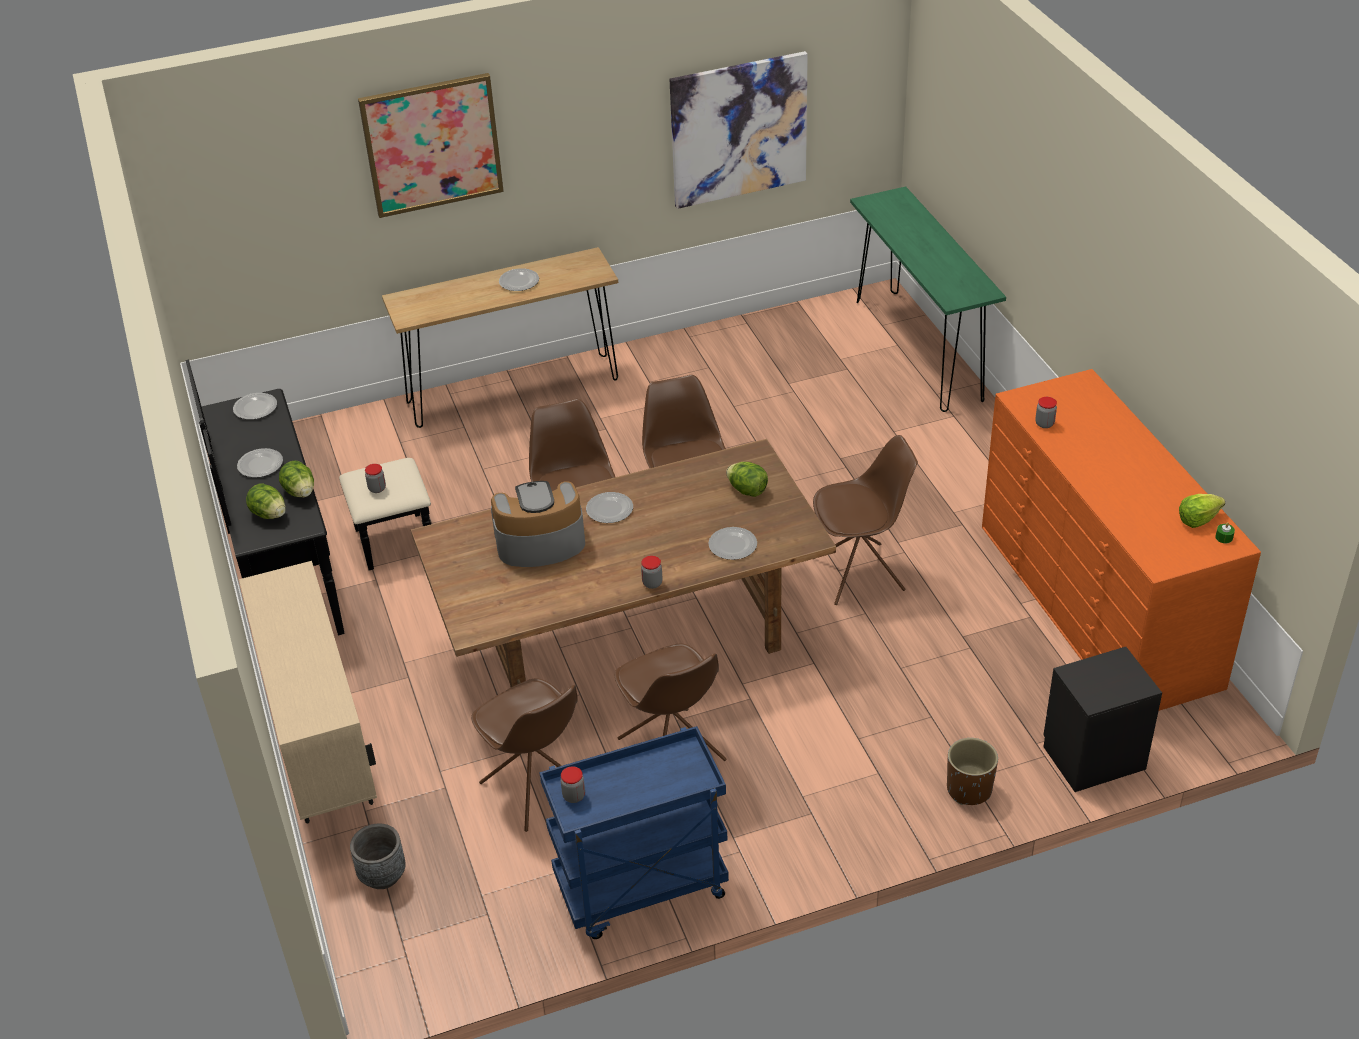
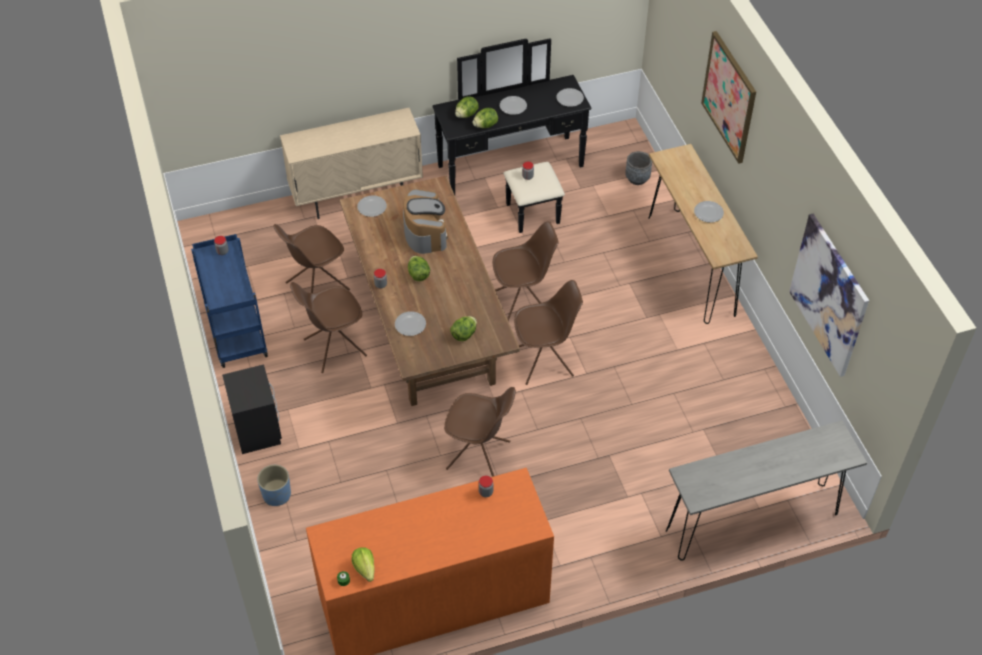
camera: 90 degrees right, 10 degrees up
grey planter [350,824,406,889] -> grey planter moved to [625,151,652,185]
plate [586,492,633,523] -> plate moved to [357,195,387,217]
brown chair [813,435,918,605] -> brown chair turned 60 degrees counterclockwise [444,387,516,477]
green console table [850,186,1006,412] -> grey console table [666,420,867,561]
brown planter [947,738,998,805] -> blue planter [257,465,291,506]
black nightstand [1043,647,1162,792] -> black nightstand moved to [222,364,282,454]
none -> lettuce [408,256,430,281]

